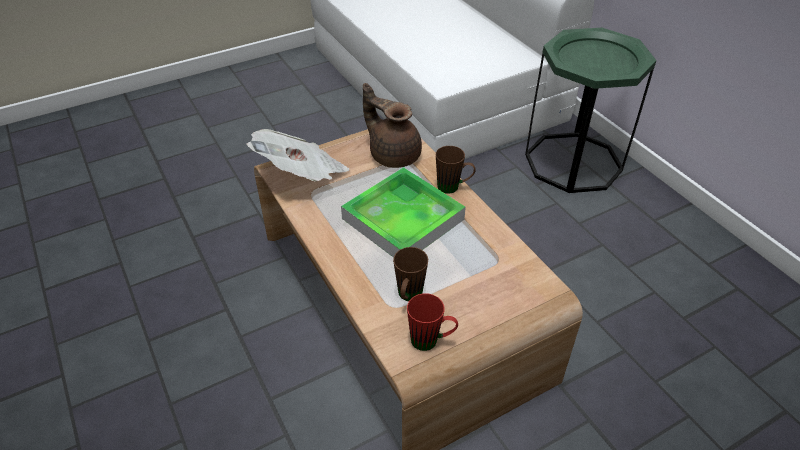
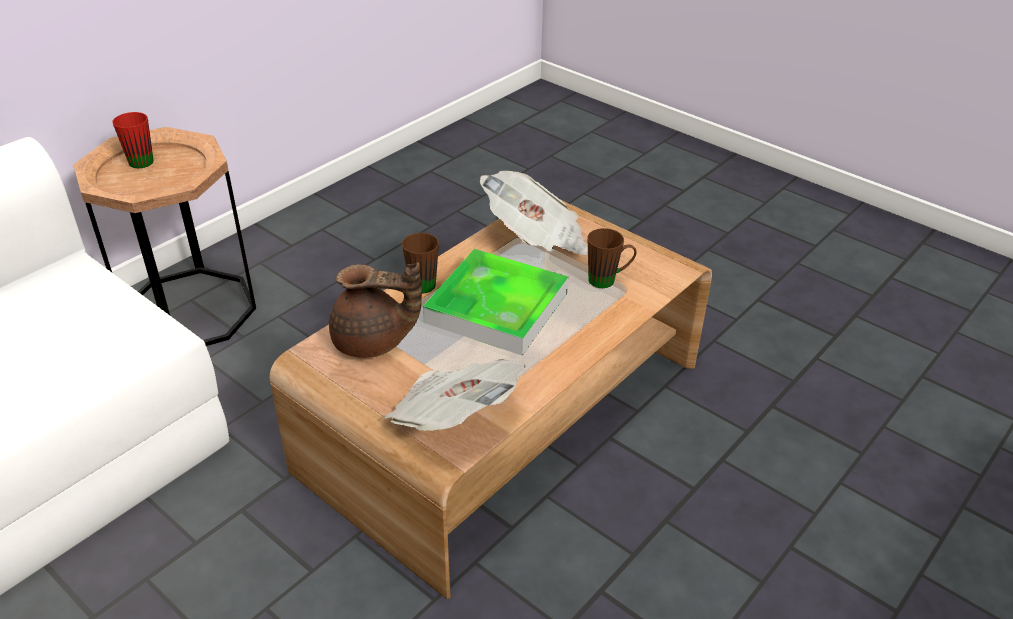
camera: 110 degrees left, 5 degrees down
brown teapot [363,83,422,168] -> brown teapot turned 105 degrees counterclockwise [329,262,422,358]
red mug [407,293,458,351] -> red mug moved to [112,112,154,168]
green side table [525,28,656,193] -> brown side table [73,127,256,346]
none -> newspaper [480,171,588,255]

